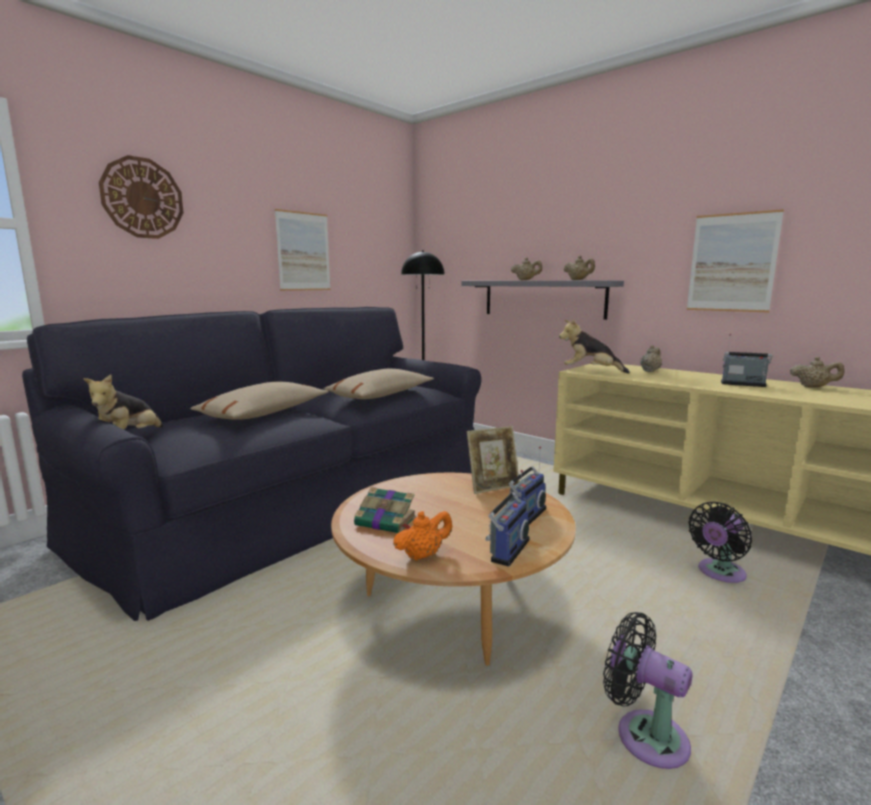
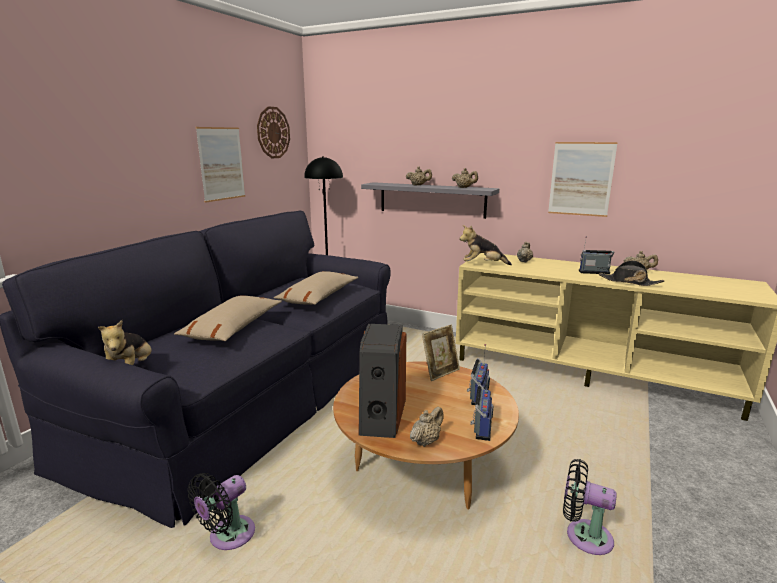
camera: 15 degrees left, 5 degrees up
wall clock [99,155,184,239] -> wall clock moved to [257,106,290,159]
book [354,487,416,533] -> speaker [358,324,406,438]
orange teapot [393,511,452,561] -> beige teapot [410,407,444,447]
black fan [688,502,752,583] -> black fan moved to [188,473,255,550]
none -> black hat [598,260,664,286]

